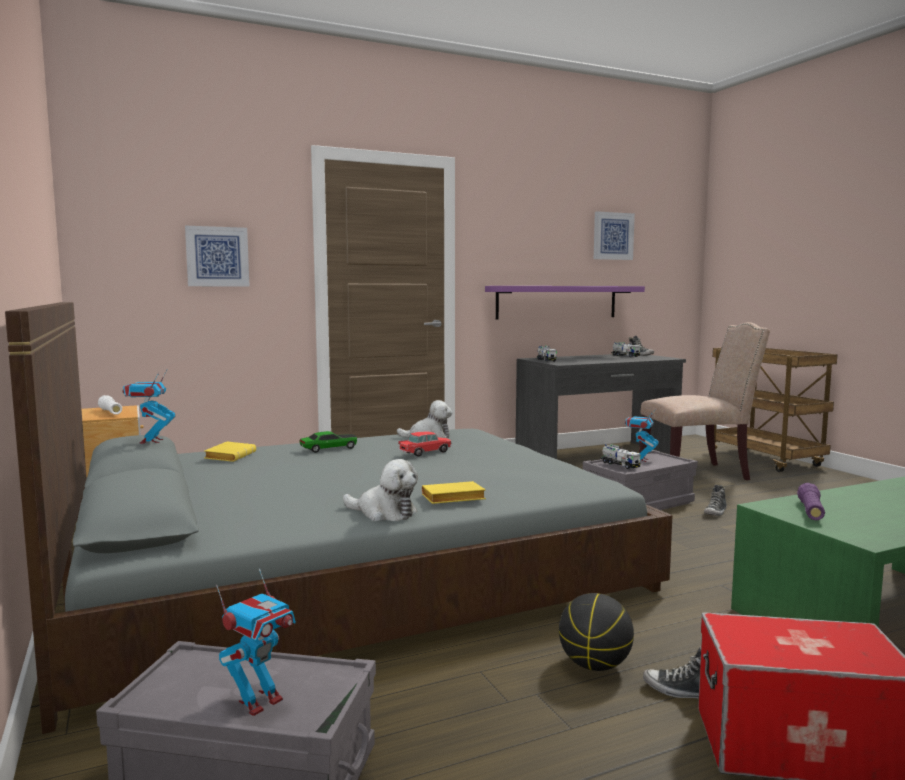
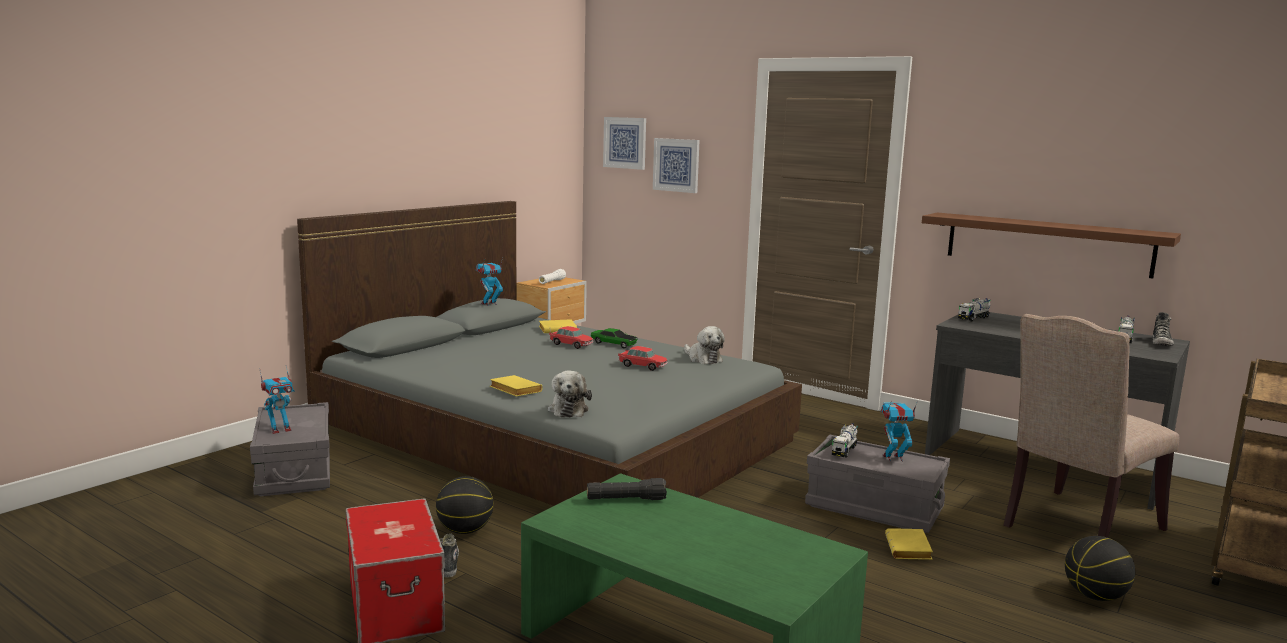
camera: 60 degrees right, 5 degrees up
toy robot [216,569,296,716] -> toy robot turned 45 degrees counterclockwise [260,365,294,434]
plush toy [343,459,418,521] -> plush toy moved to [548,370,592,417]
purple shelf [485,286,645,319] -> brown shelf [922,213,1181,278]
picture [594,211,635,260] -> picture moved to [603,117,646,170]
beige chair [639,322,770,480] -> beige chair turned 90 degrees clockwise [1003,314,1180,538]
shoe [704,485,727,516] -> yellow book [885,528,933,560]
purple flashlight [797,483,825,520] -> black flashlight [587,478,667,500]
none -> toy car [549,326,593,349]
none -> basketball [1065,536,1135,601]

